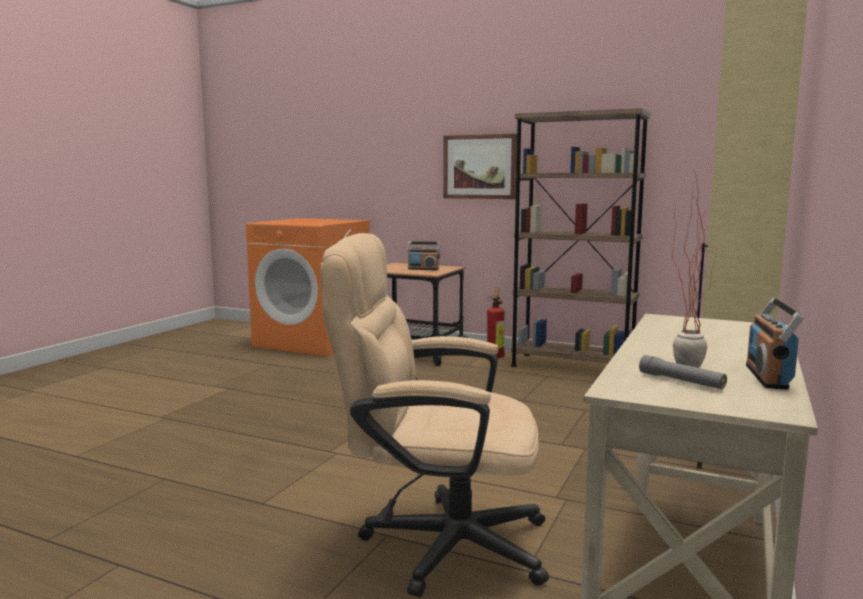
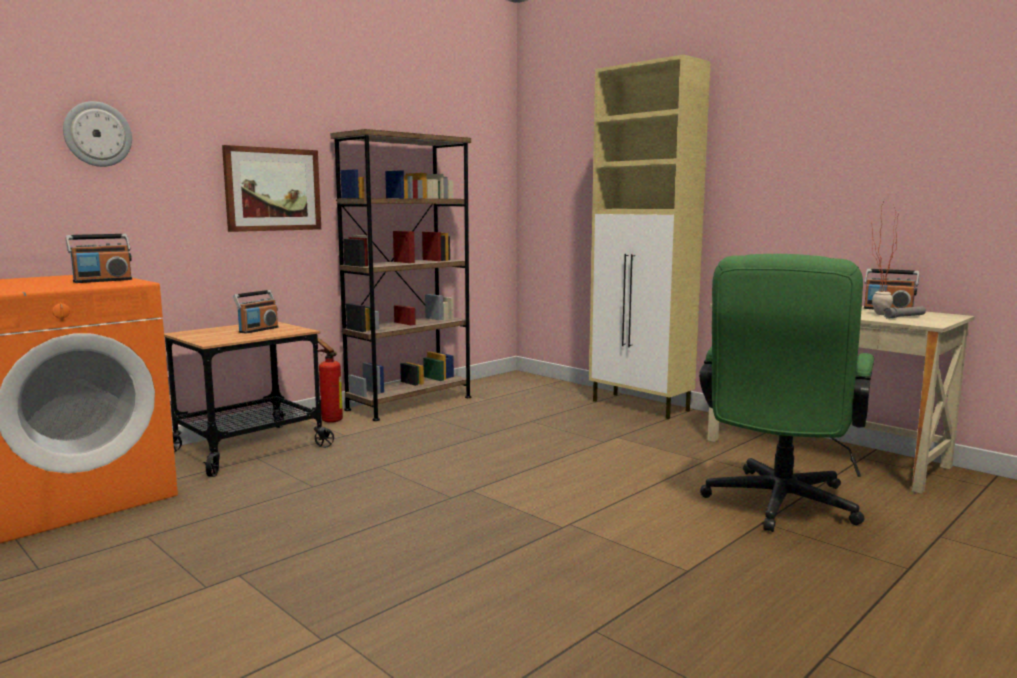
camera: 70 degrees left, 0 degrees up
beige office chair [320,233,549,597] -> green office chair [699,254,874,532]
none -> wall clock [63,101,132,167]
none -> radio [66,234,132,283]

